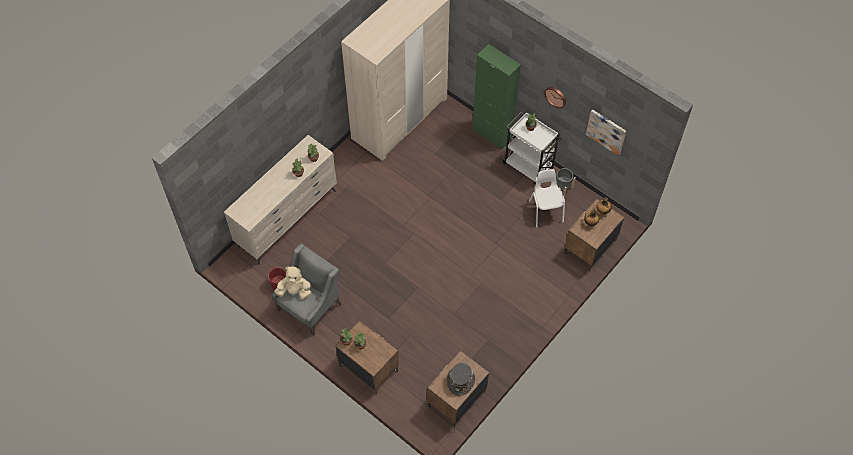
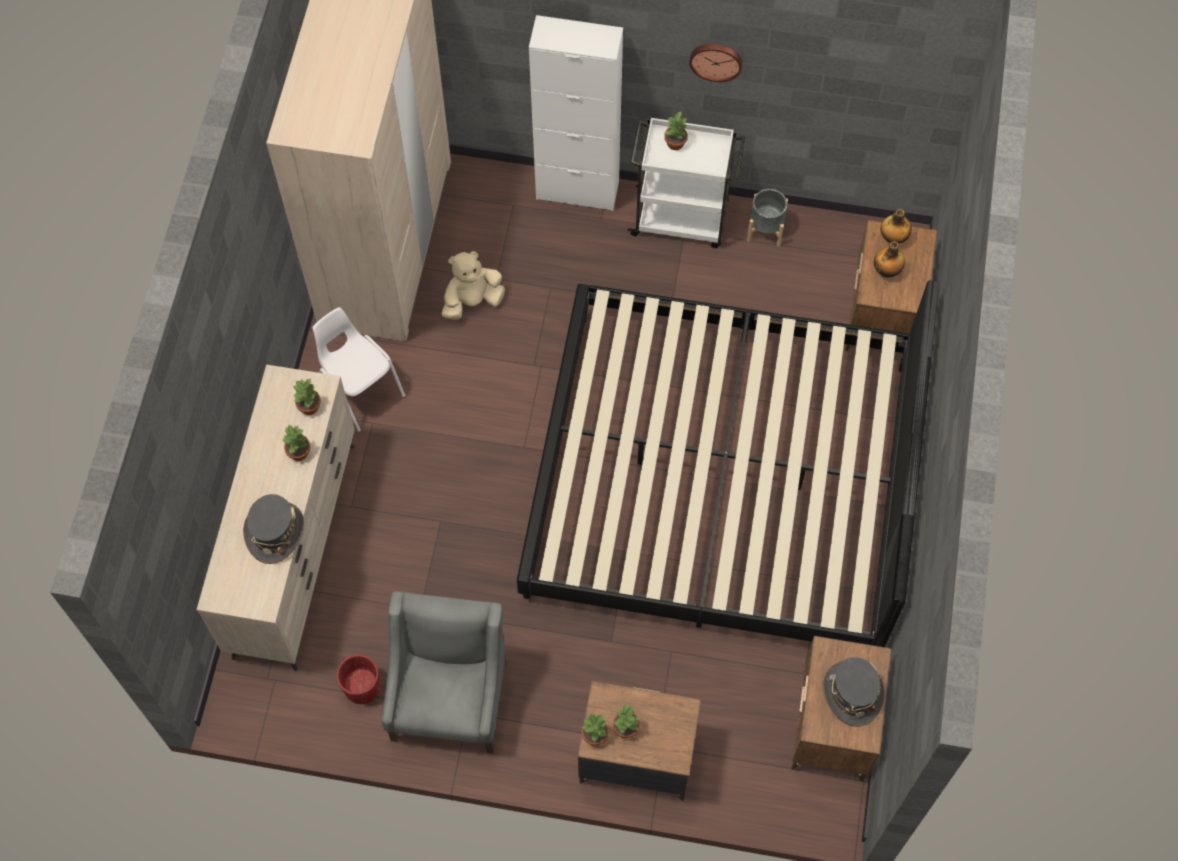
camera: 30 degrees left, 5 degrees up
beige plush toy [274,266,312,300] -> beige plush toy moved to [442,251,505,320]
green cabinet [472,44,521,150] -> white cabinet [529,15,623,211]
white chair [529,169,565,228] -> white chair moved to [312,307,405,432]
picture [586,109,626,156] -> none
none -> grey hat [243,494,304,564]
none -> bed [517,280,939,647]

